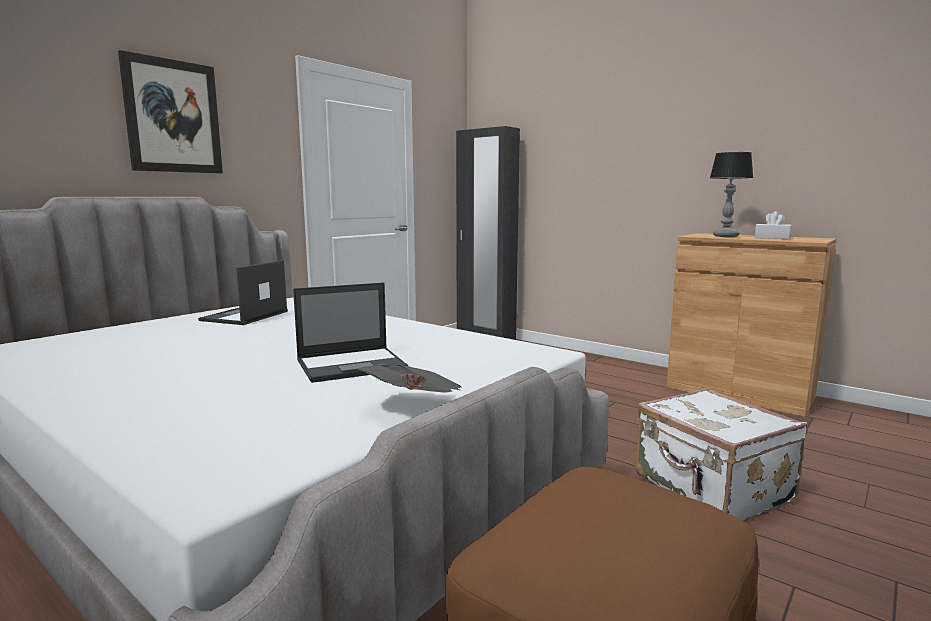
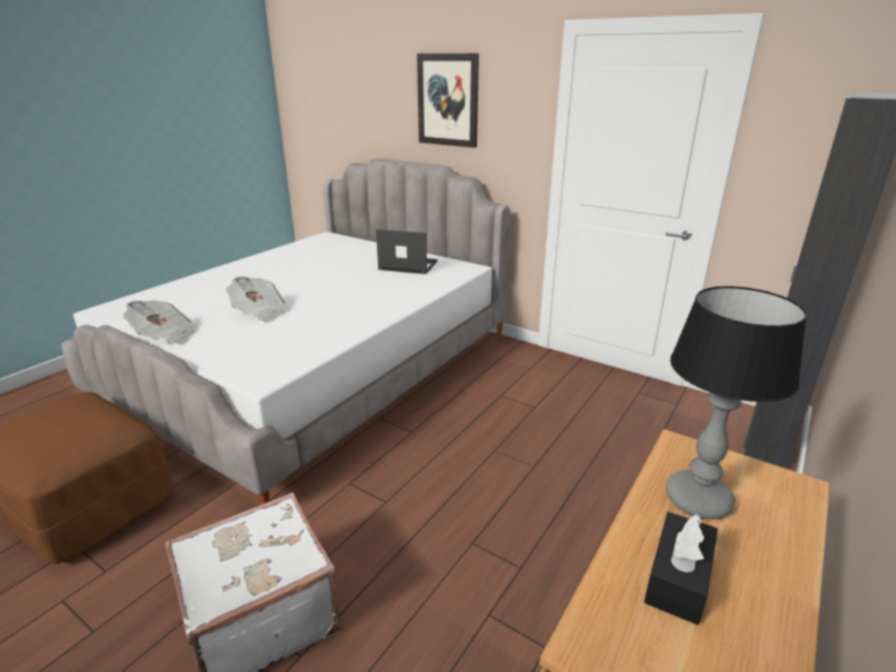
camera: 85 degrees right, 15 degrees up
laptop [293,283,408,383] -> newspaper [226,276,288,323]
white tissue box [754,211,792,239] -> black tissue box [644,512,718,625]

